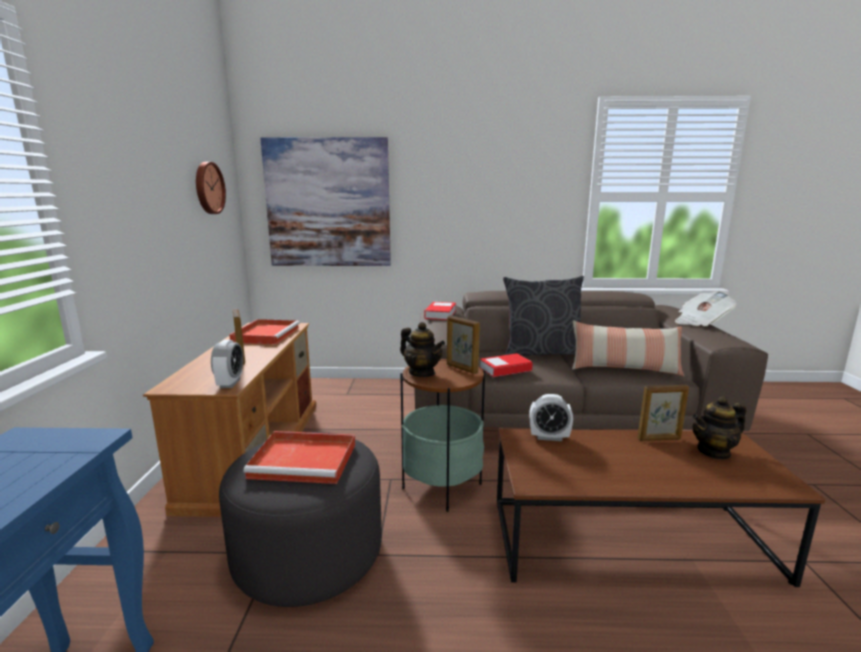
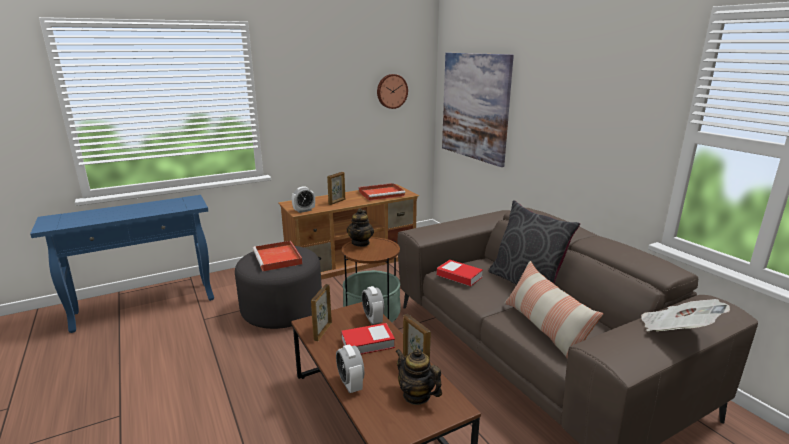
camera: 60 degrees right, 5 degrees up
book [424,302,456,320] -> book moved to [341,323,395,354]
picture frame [447,315,480,374] -> picture frame moved to [311,284,332,341]
none -> alarm clock [336,344,364,393]

